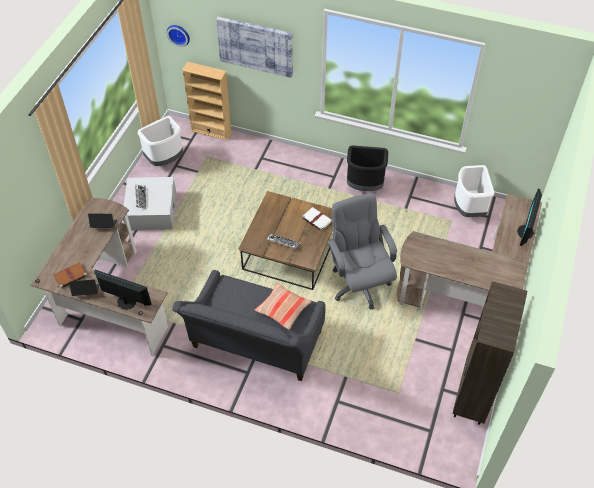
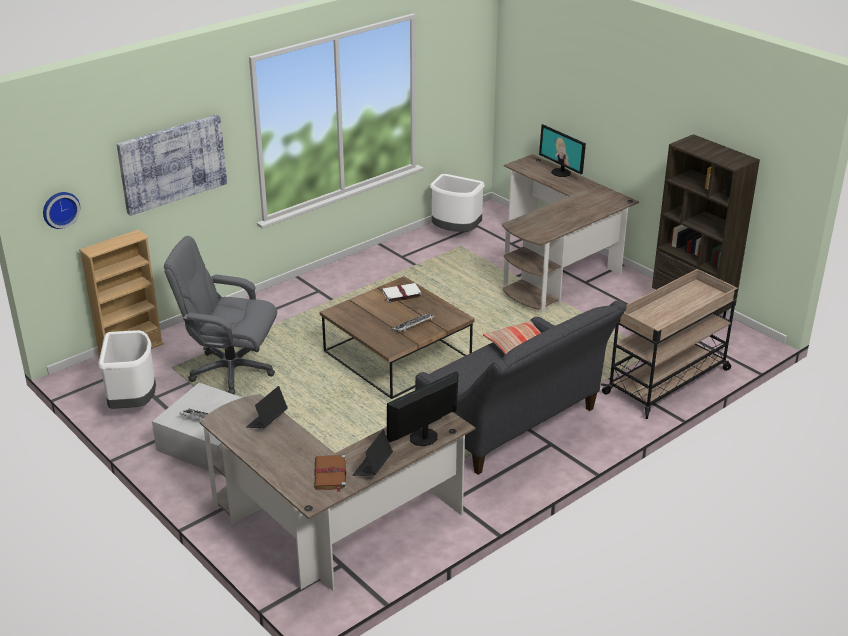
camera: 60 degrees left, 20 degrees down
grey office chair [328,193,397,309] -> grey office chair moved to [164,236,277,395]
black trash can [347,146,388,191] -> none
none -> beige cart [601,269,738,419]

